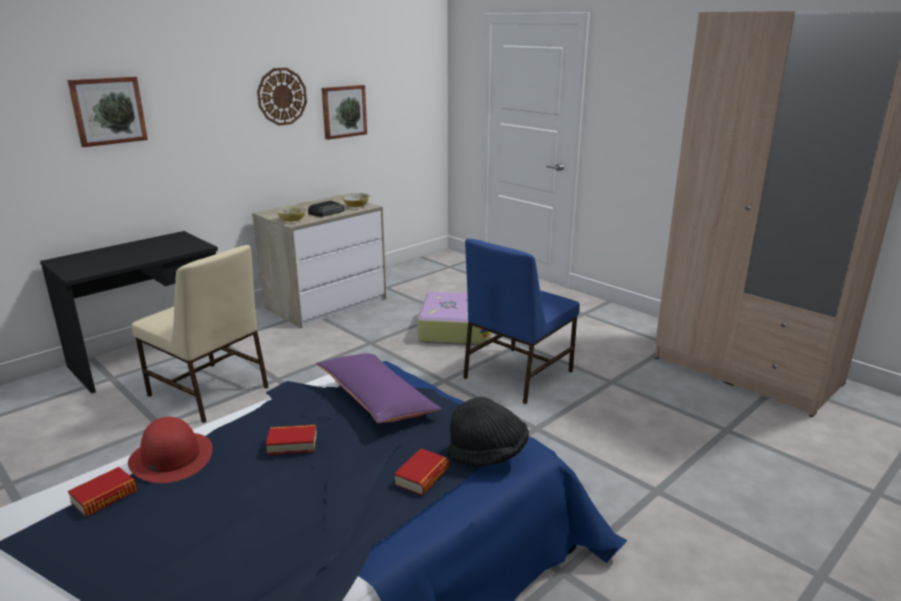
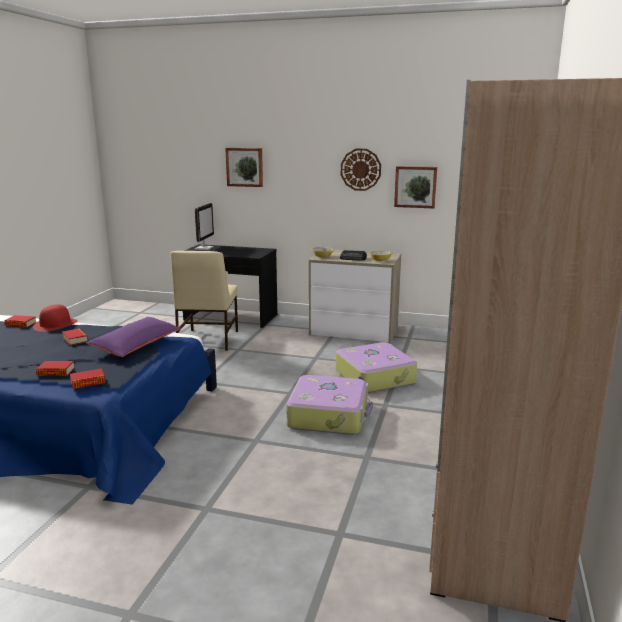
camera: 60 degrees right, 5 degrees down
black hat [447,397,529,466] -> book [70,369,105,389]
blue chair [463,239,580,404] -> suitcase [286,375,373,435]
none -> monitor [195,203,214,250]

